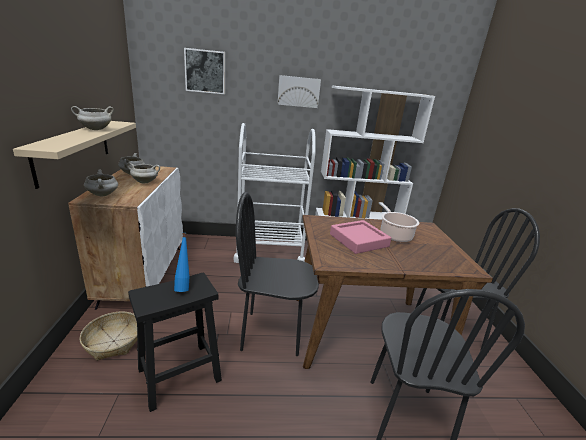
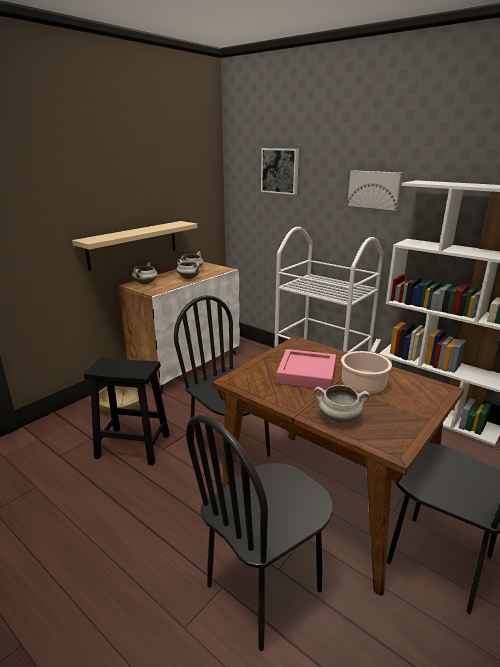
camera: 45 degrees right, 0 degrees up
white cooking pot [71,106,114,130] -> white cooking pot moved to [314,385,370,422]
blue bottle [174,233,190,292] -> none

